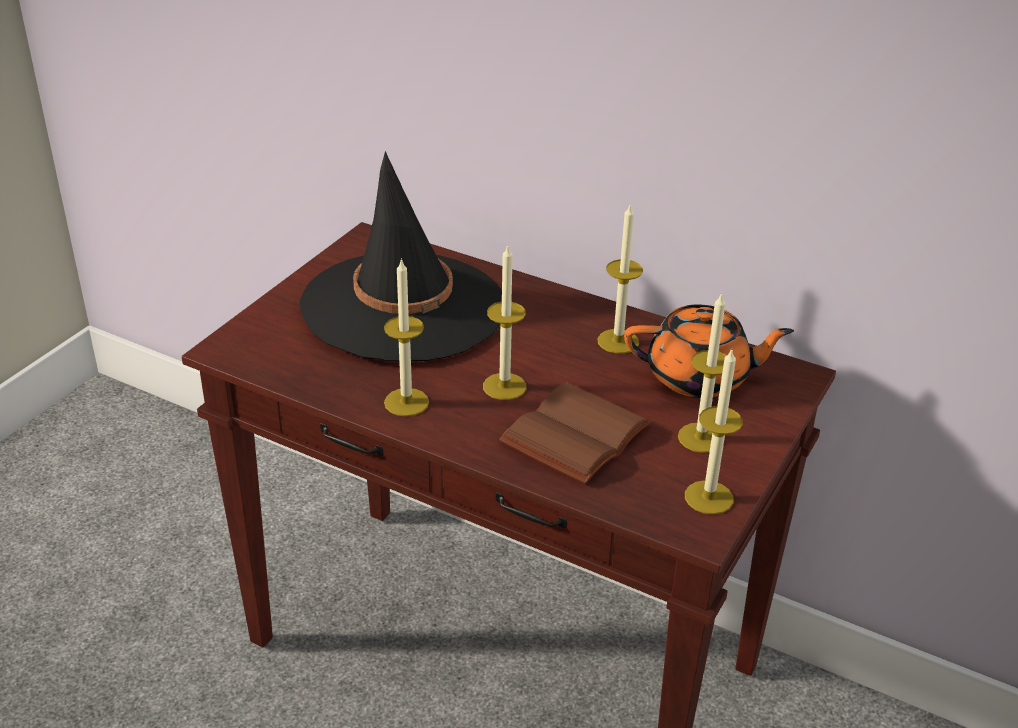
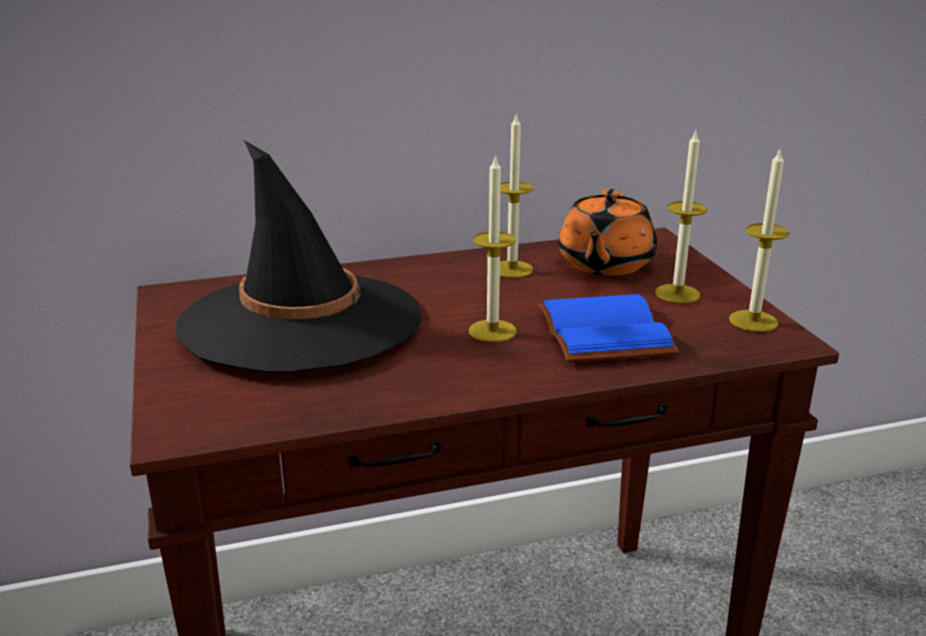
camera: 45 degrees left, 10 degrees down
candle [384,258,429,416] -> none
brown book [499,382,652,484] -> blue book [538,294,679,363]
orange teapot [624,304,794,398] -> orange teapot turned 150 degrees clockwise [558,189,657,276]

